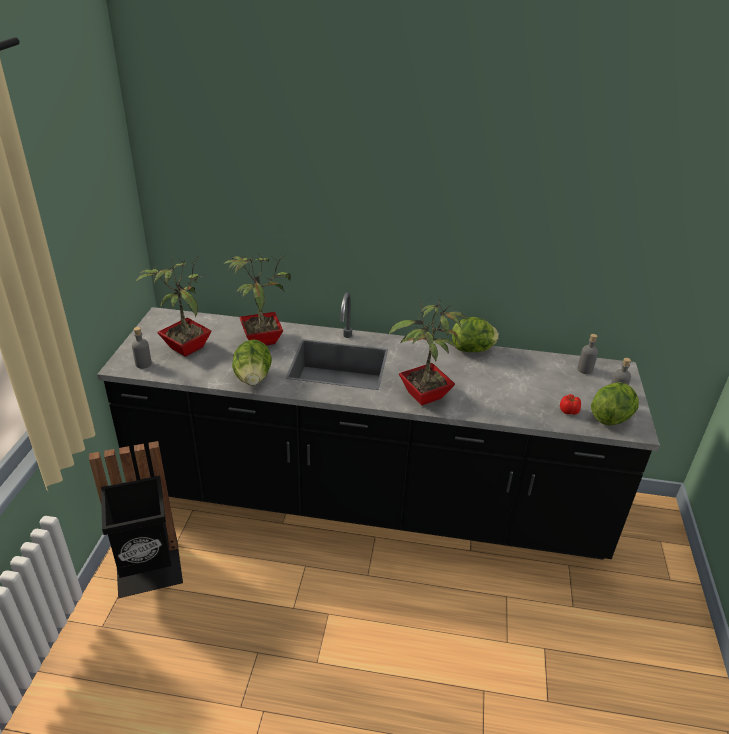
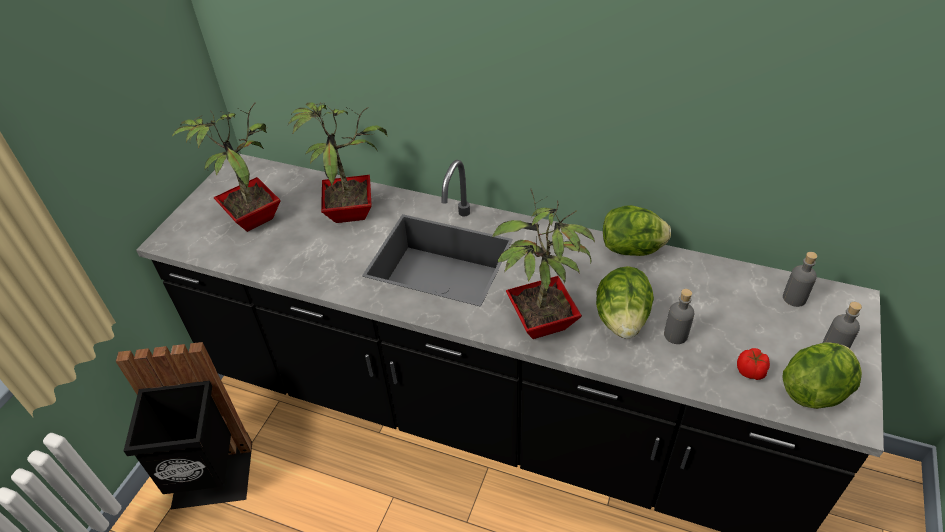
camera: 15 degrees right, 10 degrees up
grey bottle [132,327,152,369] -> grey bottle moved to [664,289,694,344]
lettuce [232,339,272,386] -> lettuce moved to [596,266,654,339]

